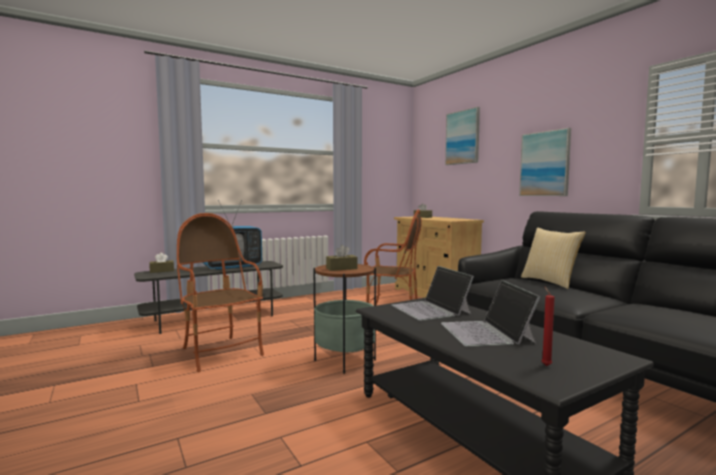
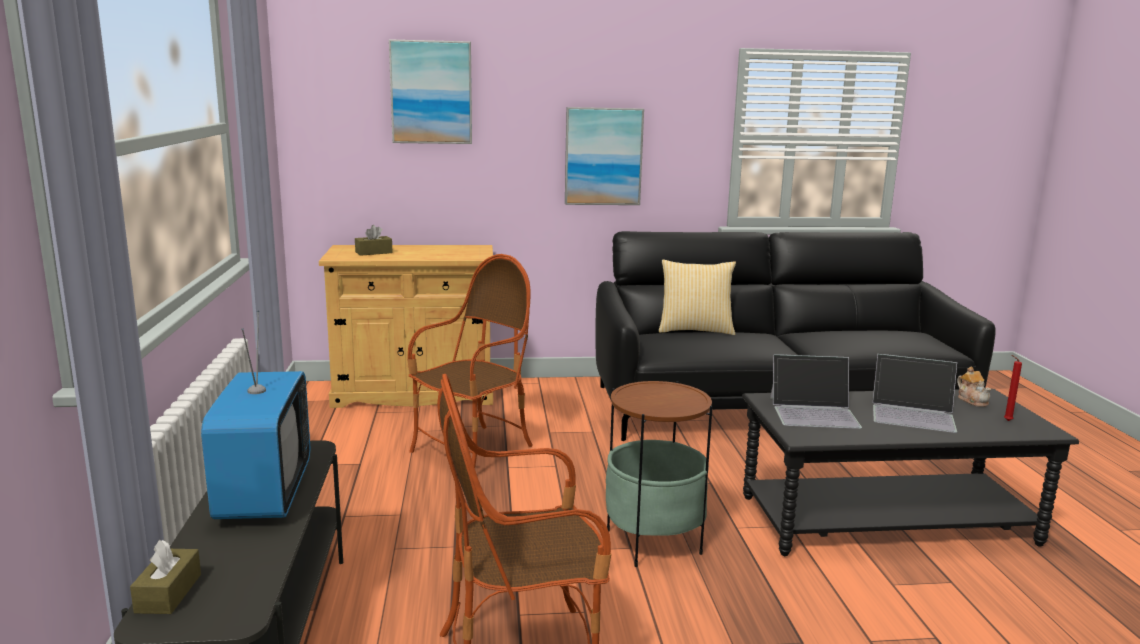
camera: 65 degrees left, 10 degrees up
brown tissue box [326,245,358,271] -> none
none -> teapot [957,366,992,407]

